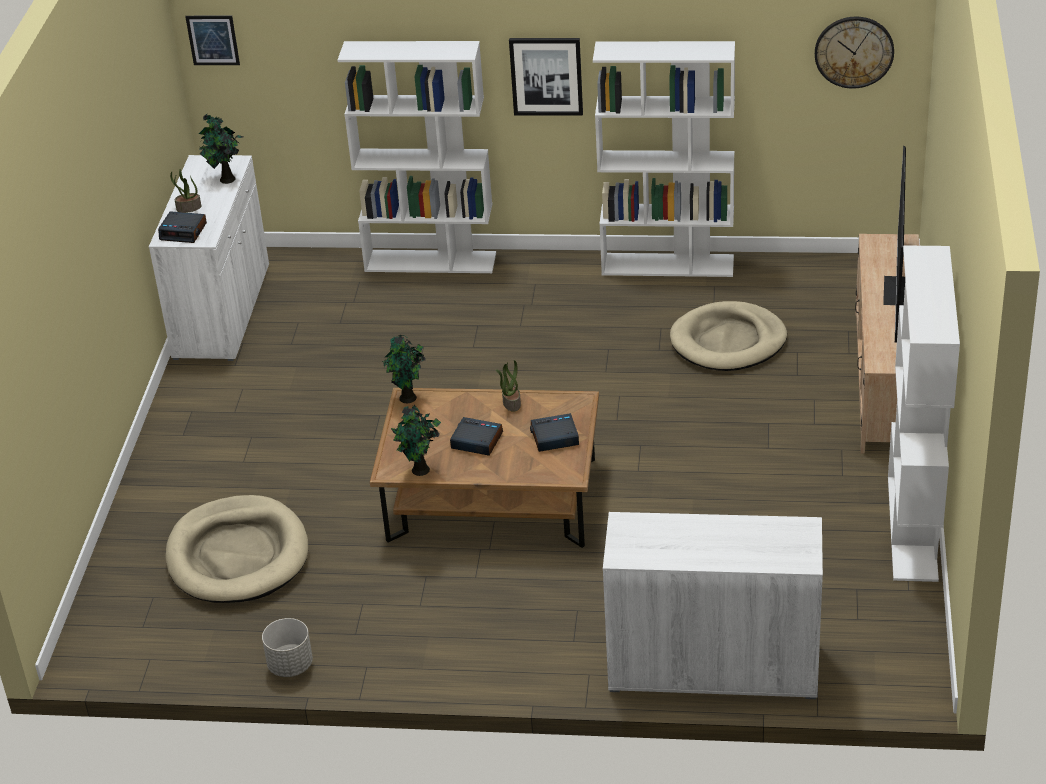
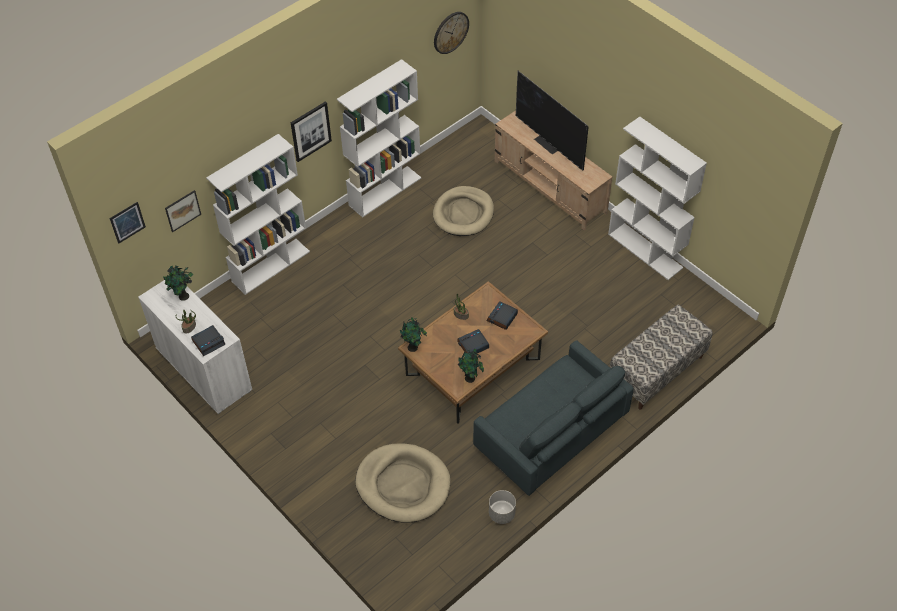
camera: 50 degrees left, 15 degrees up
white cabinet [603,512,823,699] -> bench [610,305,713,410]
none -> picture [165,190,201,232]
none -> grey sofa [473,340,634,496]

